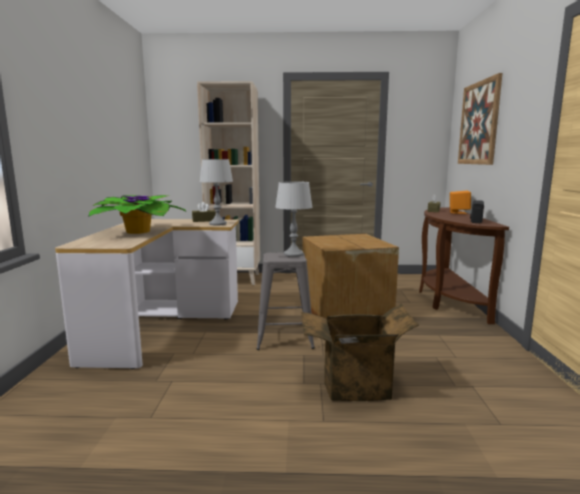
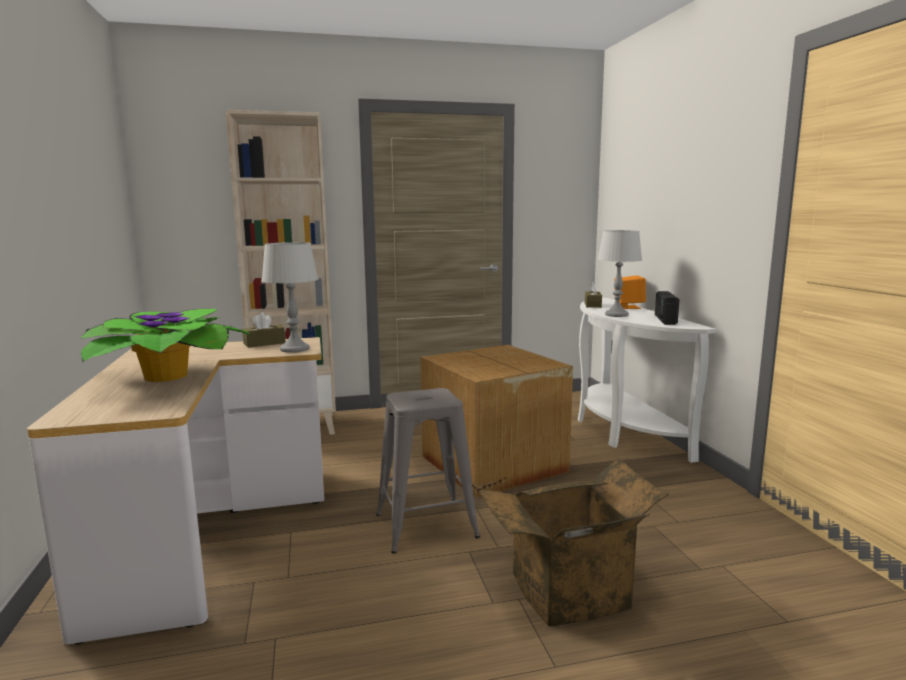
camera: 15 degrees left, 0 degrees up
grey table lamp [275,181,313,257] -> grey table lamp moved to [597,230,642,317]
brown console table [419,207,509,324] -> white console table [578,298,716,463]
picture [458,73,502,165] -> none

